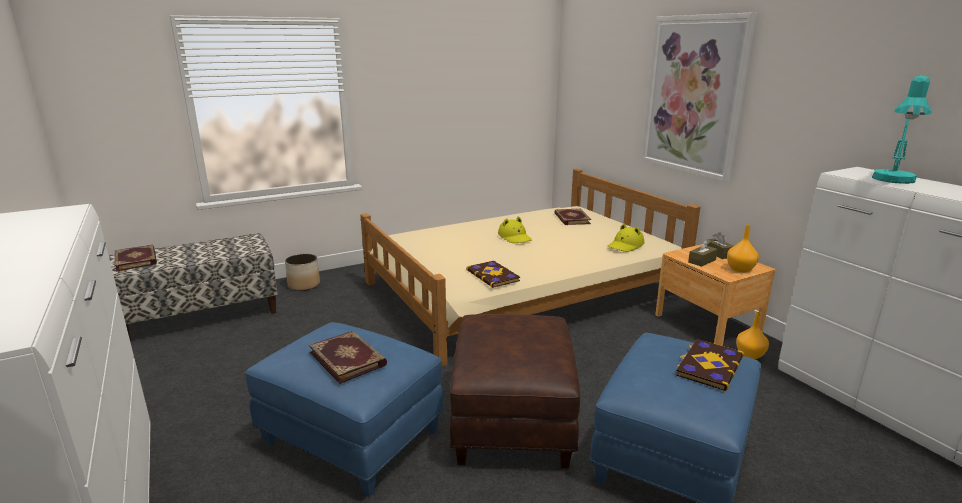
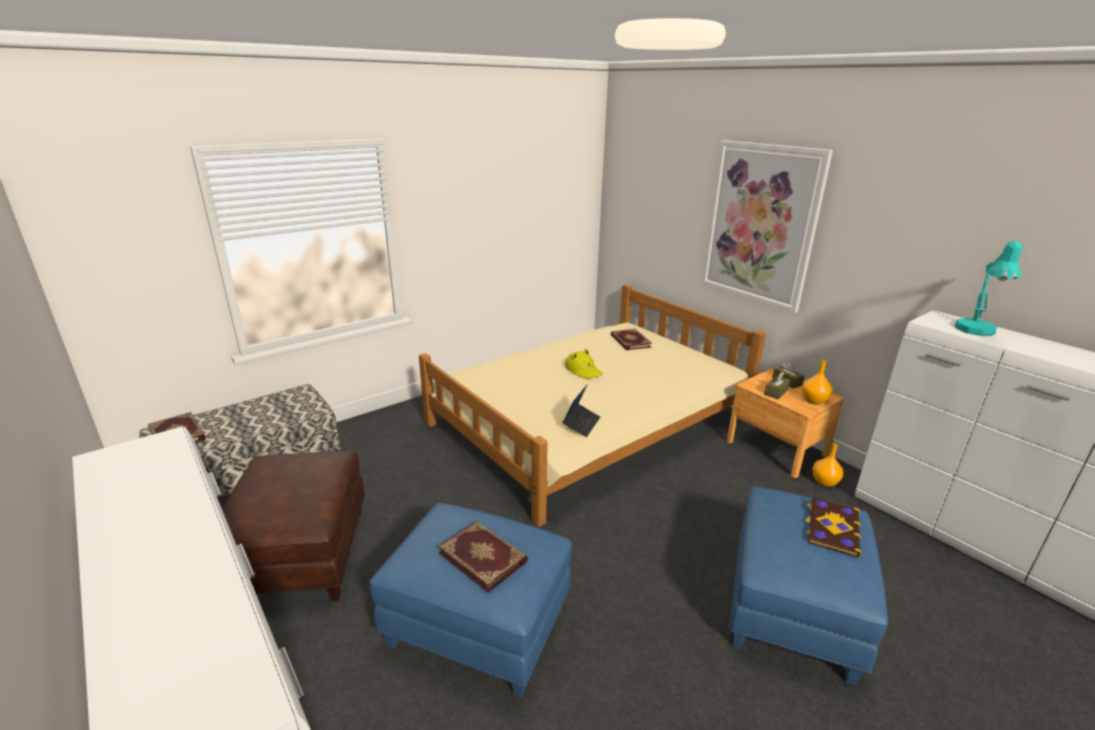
camera: 10 degrees left, 5 degrees up
planter [285,254,320,291] -> none
brown ottoman [449,314,580,469] -> brown ottoman moved to [222,451,365,601]
book [466,261,520,288] -> laptop [563,384,600,437]
yellow hat [607,224,644,252] -> none

